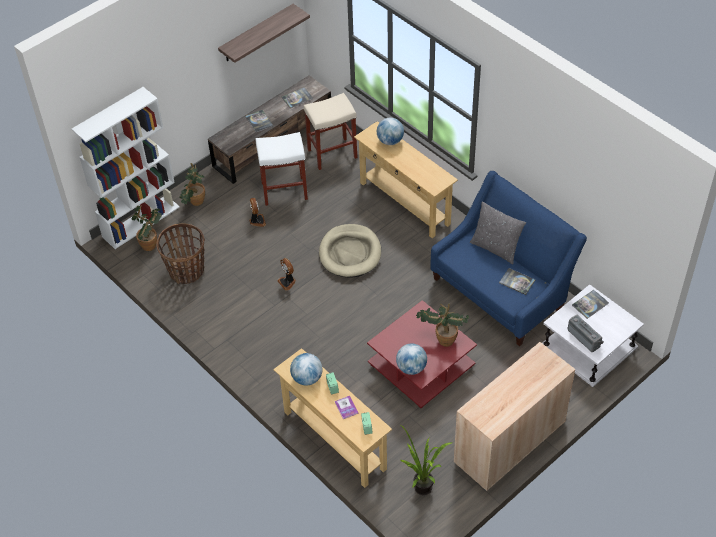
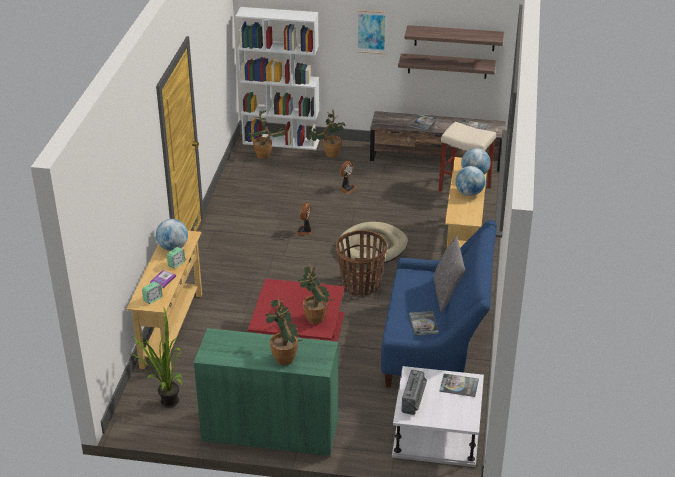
camera: 50 degrees right, 15 degrees down
basket [157,223,205,284] -> basket moved to [336,230,387,296]
white stool [256,132,308,206] -> none
globe [396,344,427,375] -> globe moved to [455,166,485,196]
beige cabinet [454,342,575,491] -> green cabinet [194,328,338,457]
none -> potted plant [265,296,303,365]
none -> picture [356,10,387,54]
none -> shelf [398,53,496,79]

